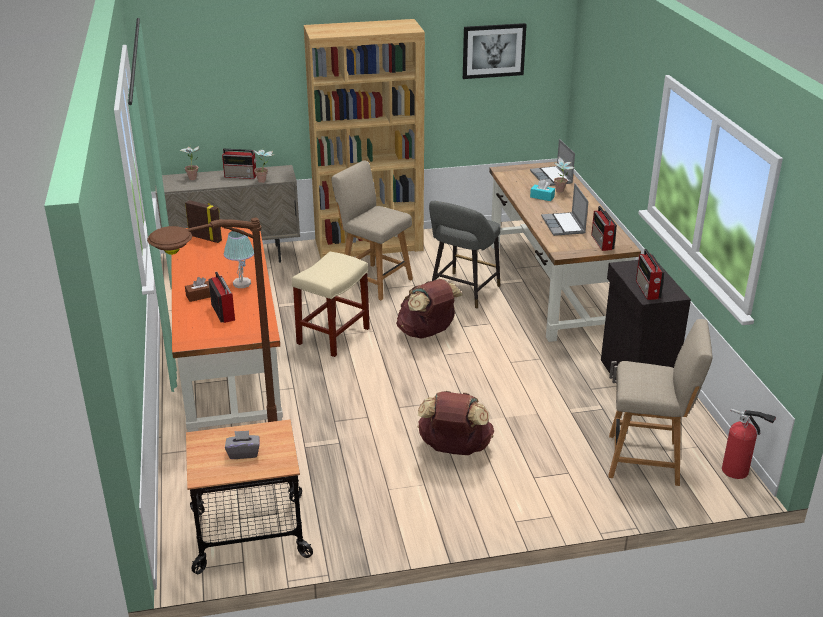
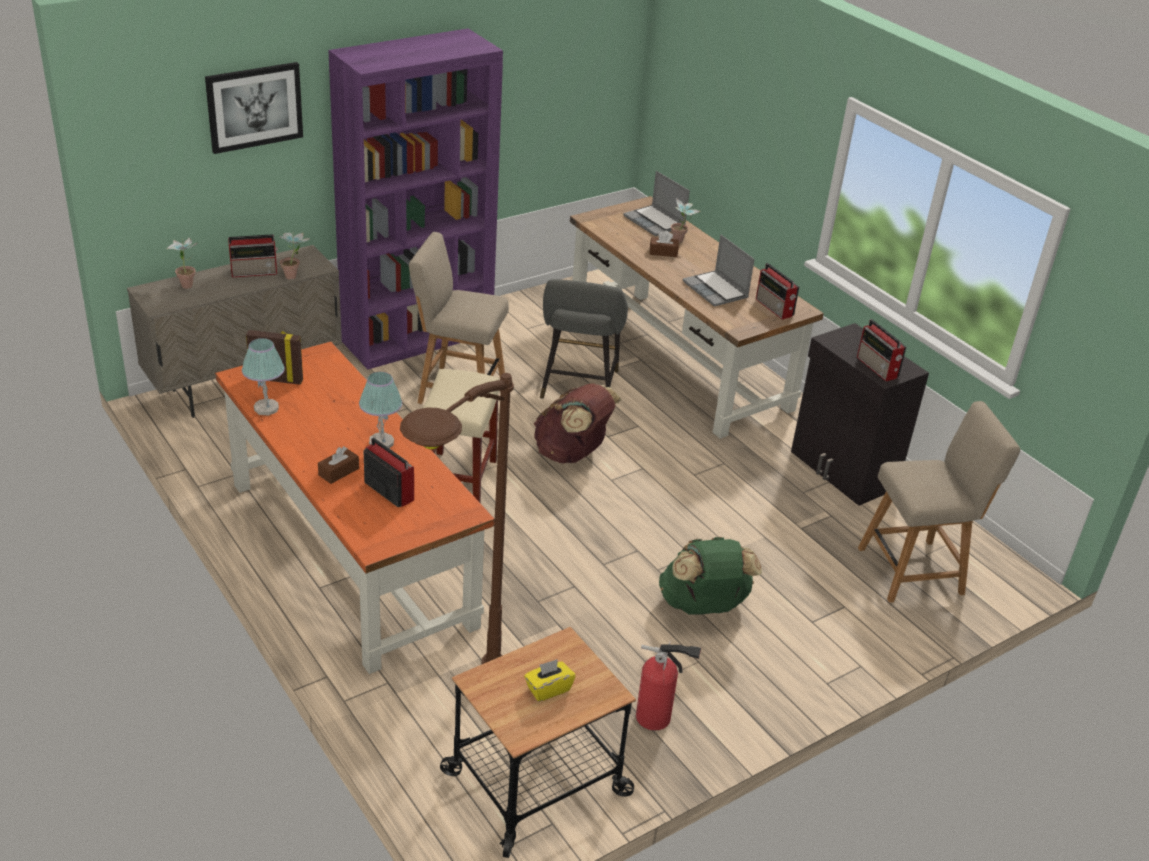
camera: 25 degrees left, 5 degrees up
grey tissue box [225,431,260,459] -> yellow tissue box [524,659,575,702]
brown bookcase [304,19,425,258] -> purple bookcase [328,28,503,369]
brown backpack [418,391,494,455] -> green backpack [659,537,762,615]
picture [463,23,527,79] -> picture moved to [205,62,303,154]
turquoise tissue box [530,180,555,201] -> brown tissue box [650,231,679,257]
fire extinguisher [722,408,776,479] -> fire extinguisher moved to [636,641,701,730]
none -> table lamp [242,338,285,416]

